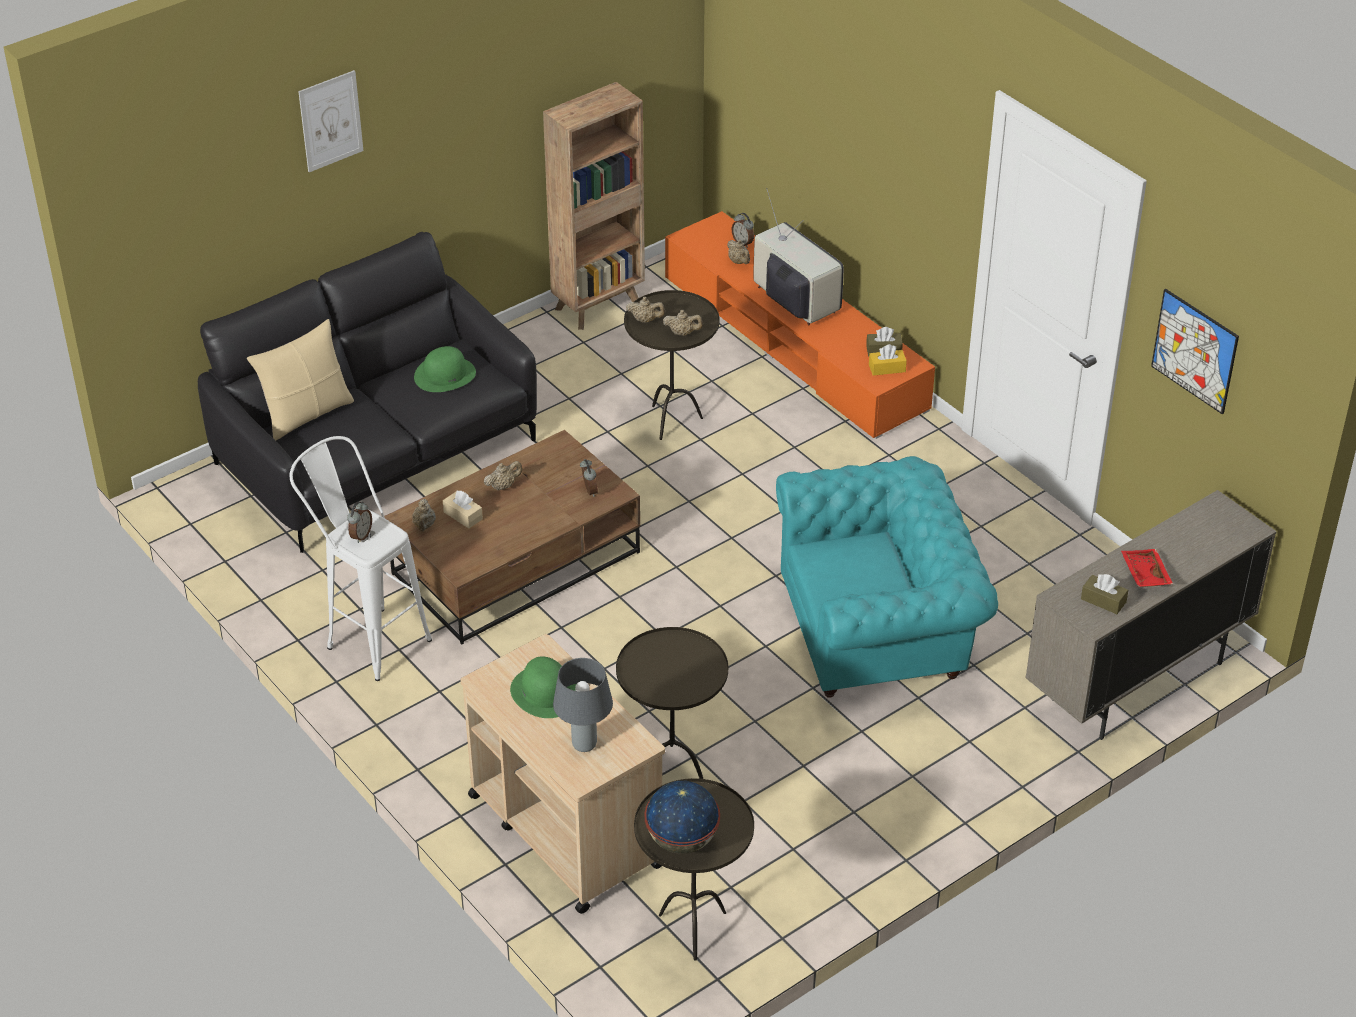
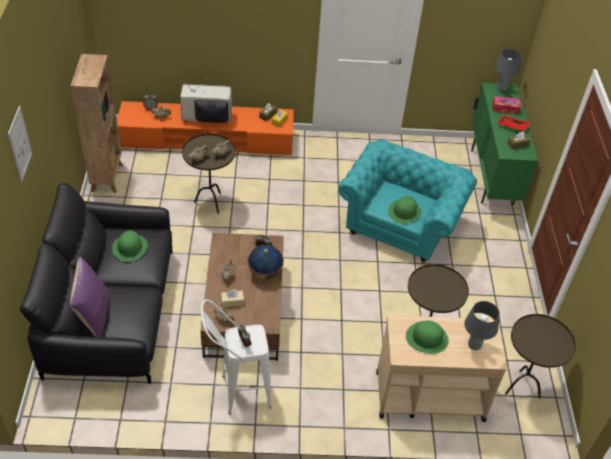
camera: 55 degrees left, 5 degrees up
beige pillow [247,319,354,441] -> purple pillow [70,257,109,337]
globe [645,781,720,854] -> globe moved to [247,245,284,279]
beige cabinet [1025,490,1277,740] -> green cabinet [471,83,538,205]
picture [1151,289,1239,414] -> none
none -> green hat [388,196,422,224]
none -> tissue box [493,96,521,115]
none -> grey table lamp [495,49,521,91]

